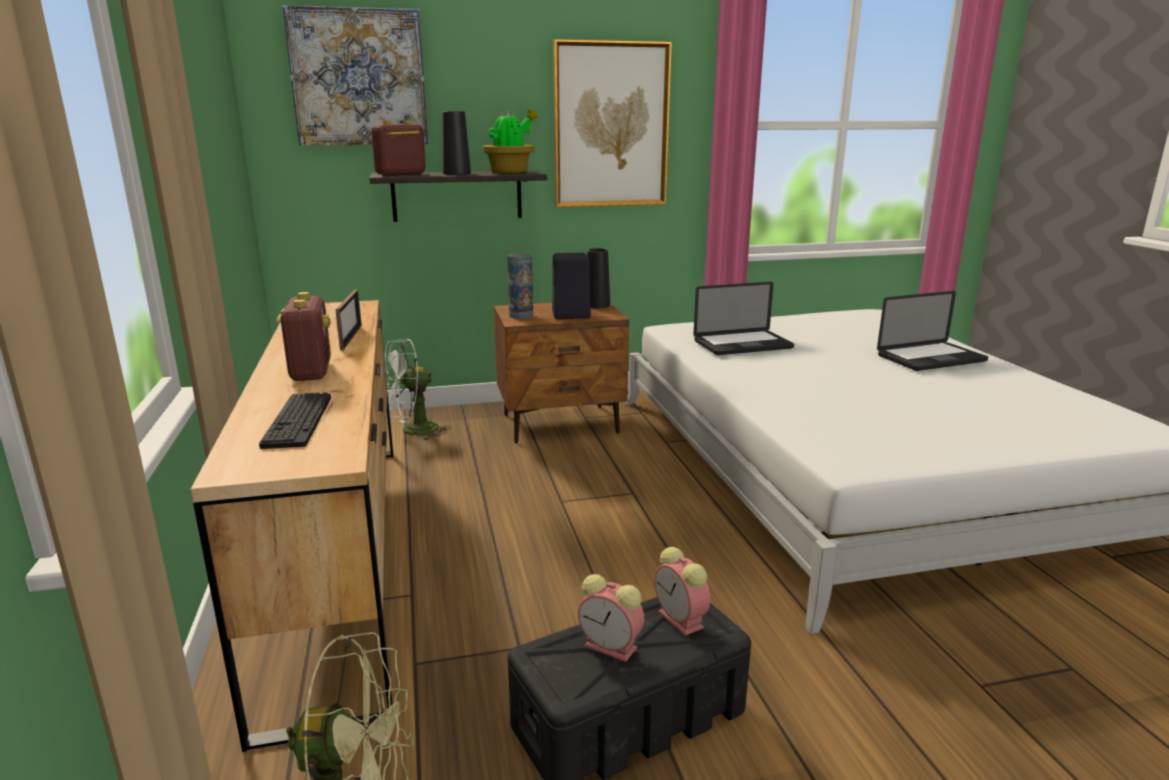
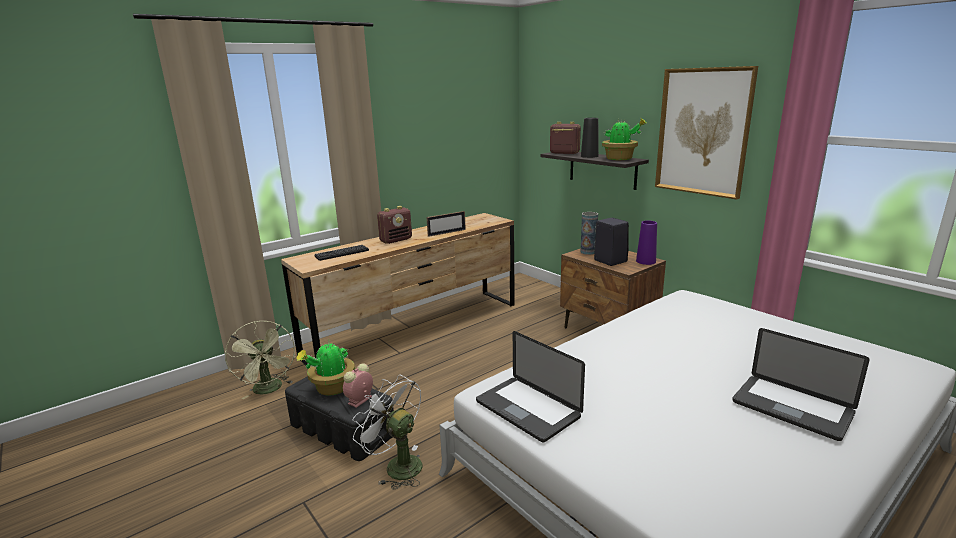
camera: 65 degrees right, 0 degrees up
picture [282,5,428,146] -> none
white fan [384,339,451,441] -> white fan moved to [352,375,423,490]
alarm clock [578,574,644,662] -> potted plant [296,342,355,395]
black vase [587,248,610,308] -> purple vase [636,221,657,265]
laptop [693,282,794,355] -> laptop moved to [476,331,585,443]

